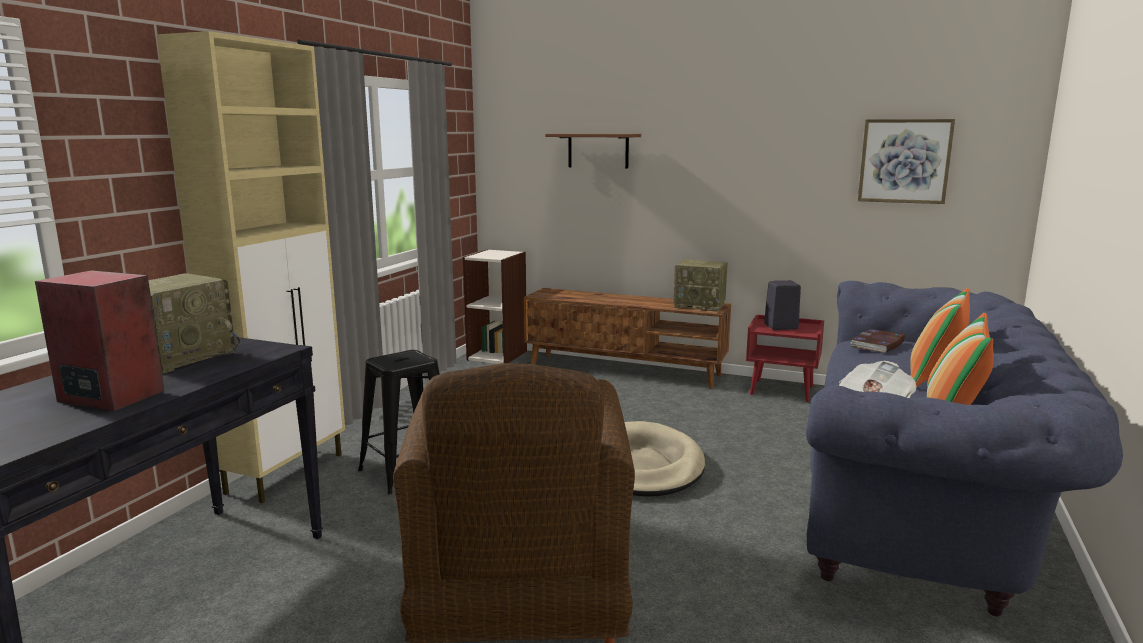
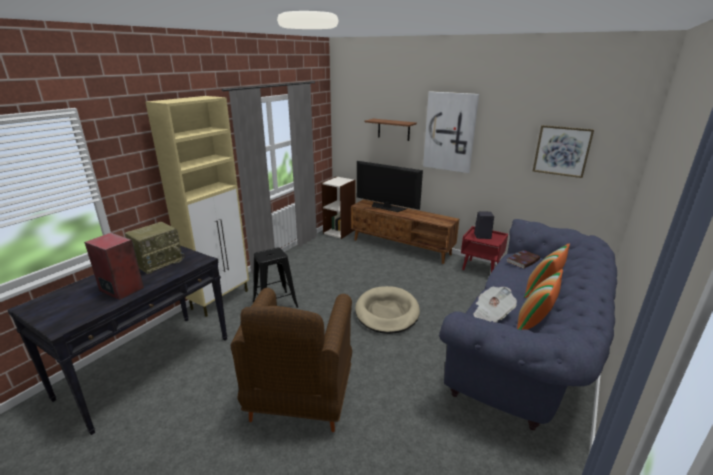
camera: 10 degrees right, 10 degrees up
radio [674,259,728,312] -> none
none -> television [357,161,423,212]
none -> picture [423,91,479,173]

